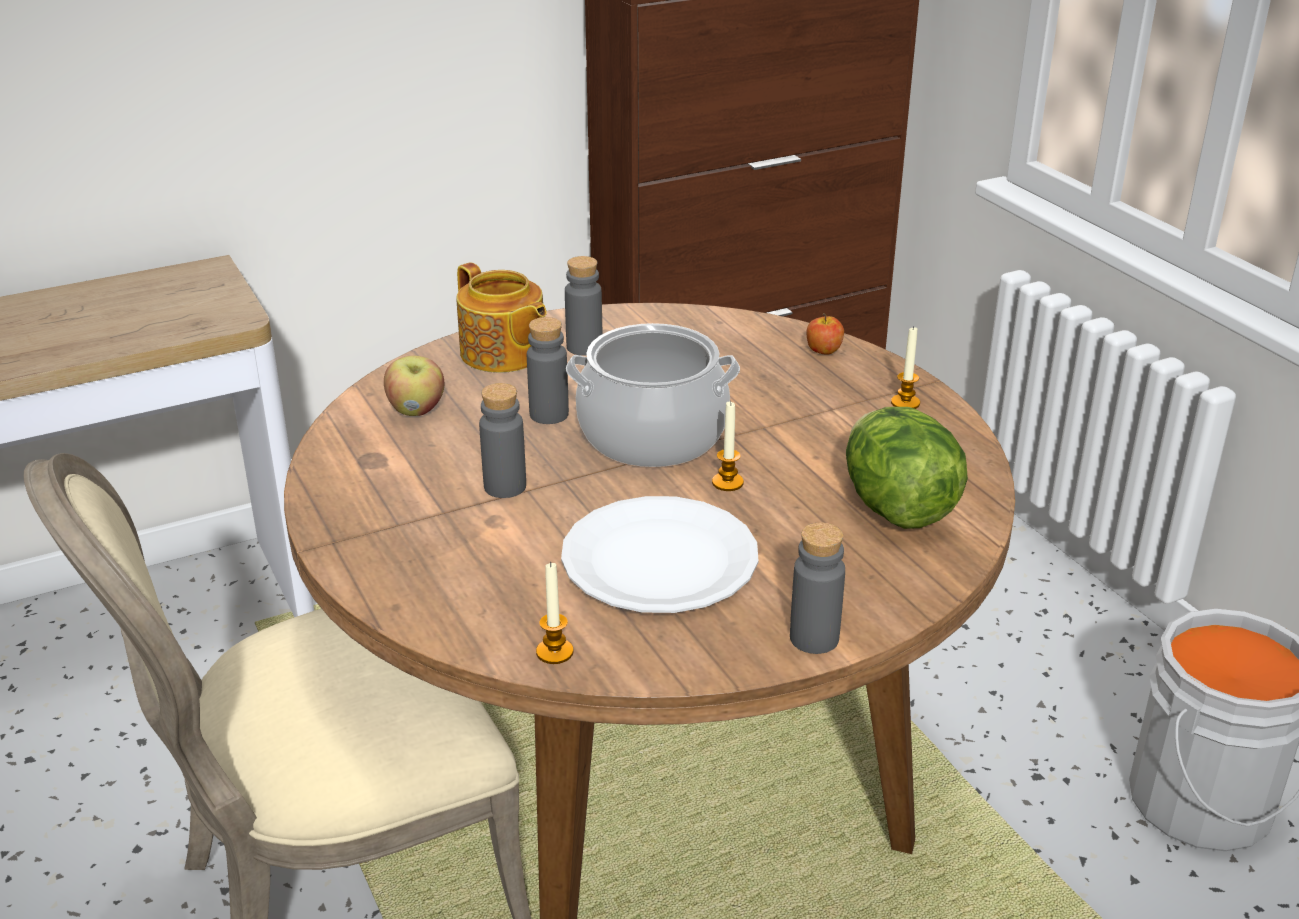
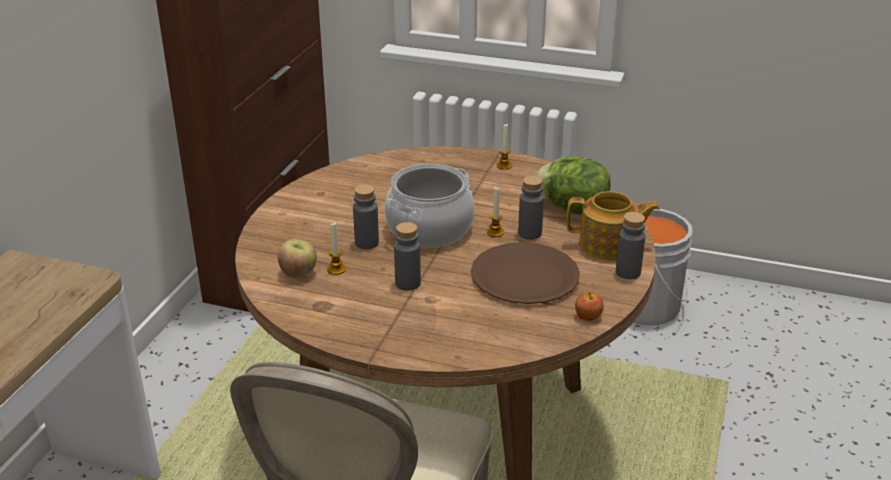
camera: 45 degrees left, 0 degrees up
teapot [456,262,547,373] -> teapot moved to [566,191,660,260]
candle [536,562,574,664] -> candle moved to [327,222,346,275]
white plate [561,496,759,613] -> brown plate [471,242,580,304]
grey bottle [565,256,602,356] -> grey bottle moved to [518,176,544,240]
apple [806,313,844,355] -> apple moved to [575,292,604,321]

